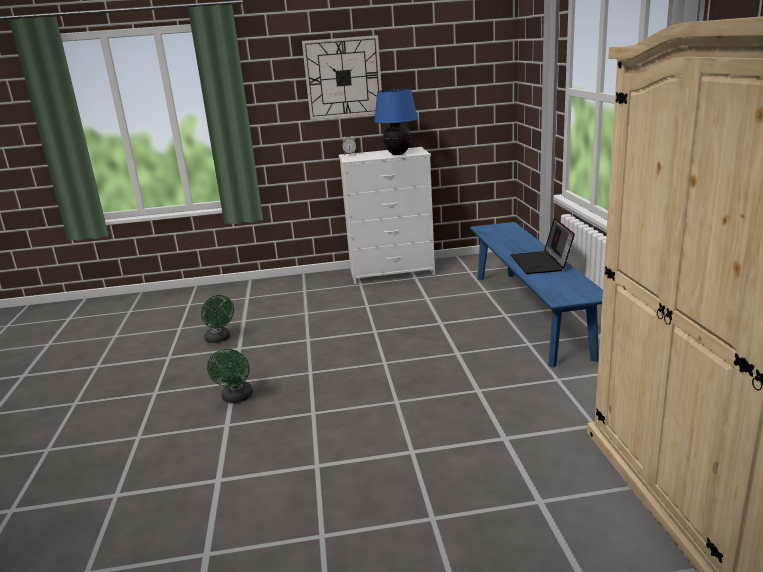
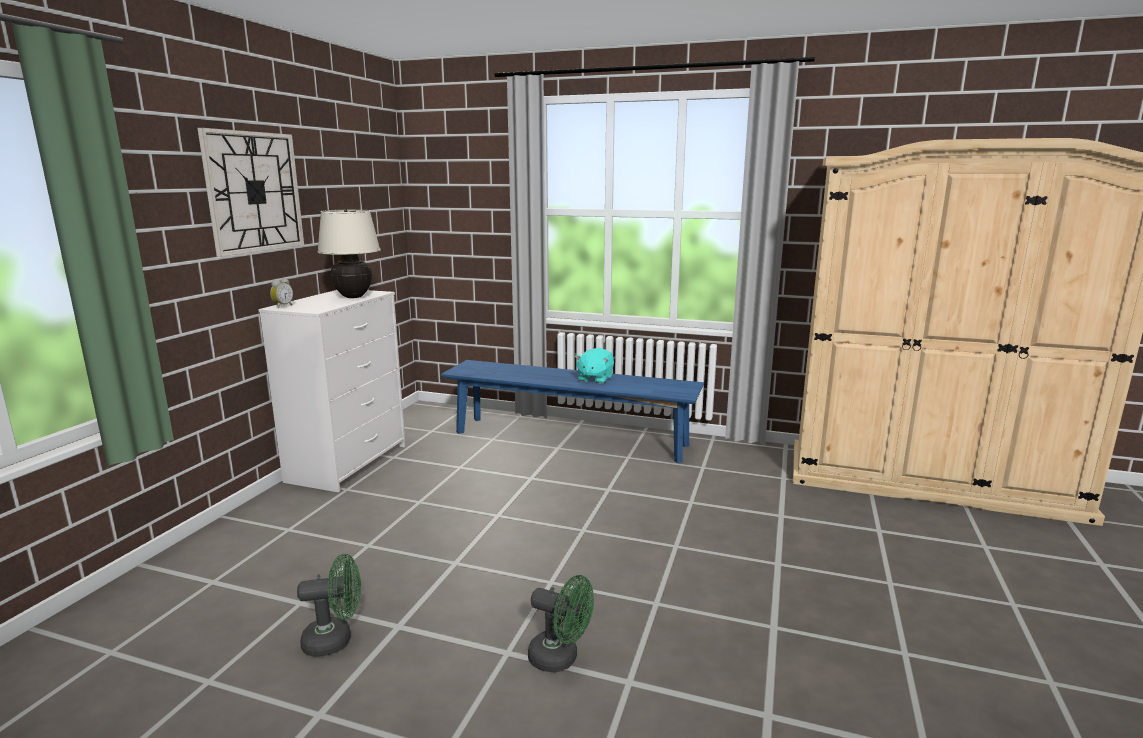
camera: 65 degrees left, 5 degrees down
blue table lamp [374,89,418,155] -> beige table lamp [317,209,381,298]
laptop [510,218,575,274] -> turquoise plush toy [575,348,614,384]

